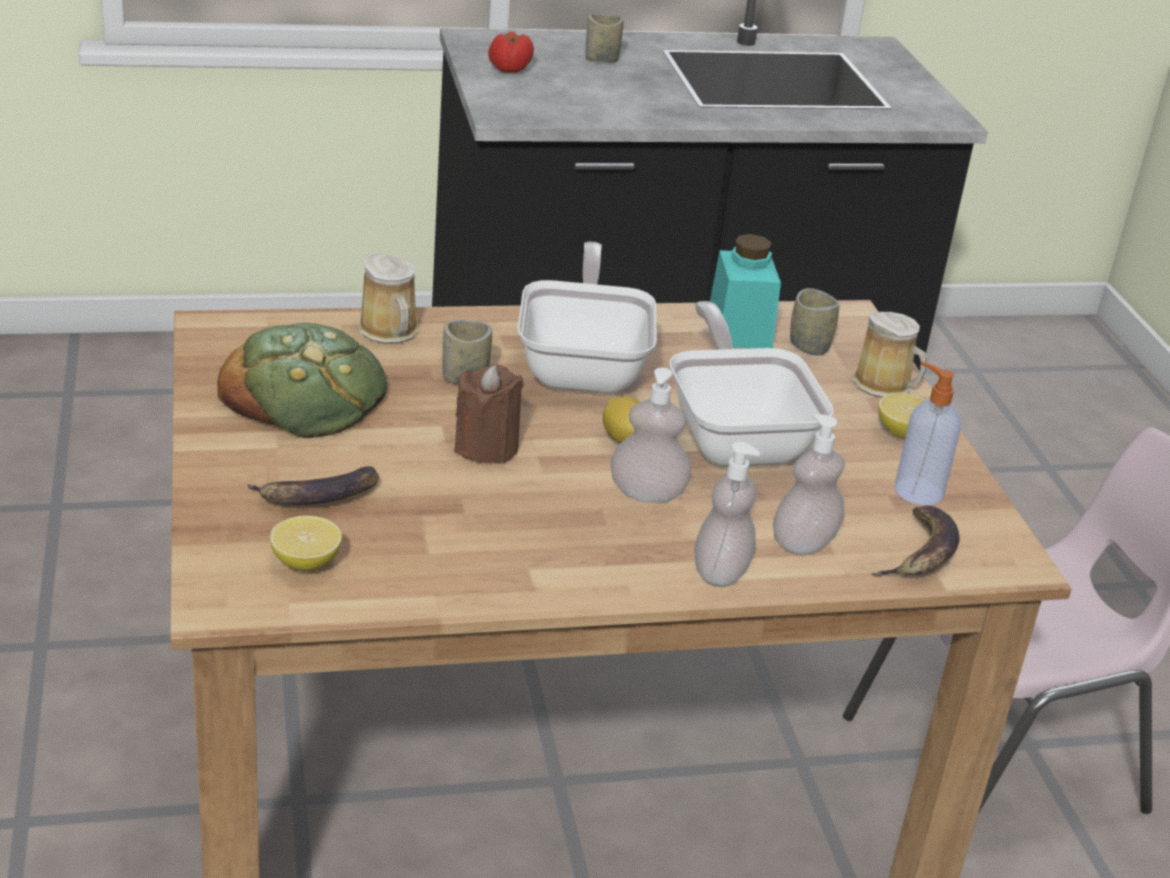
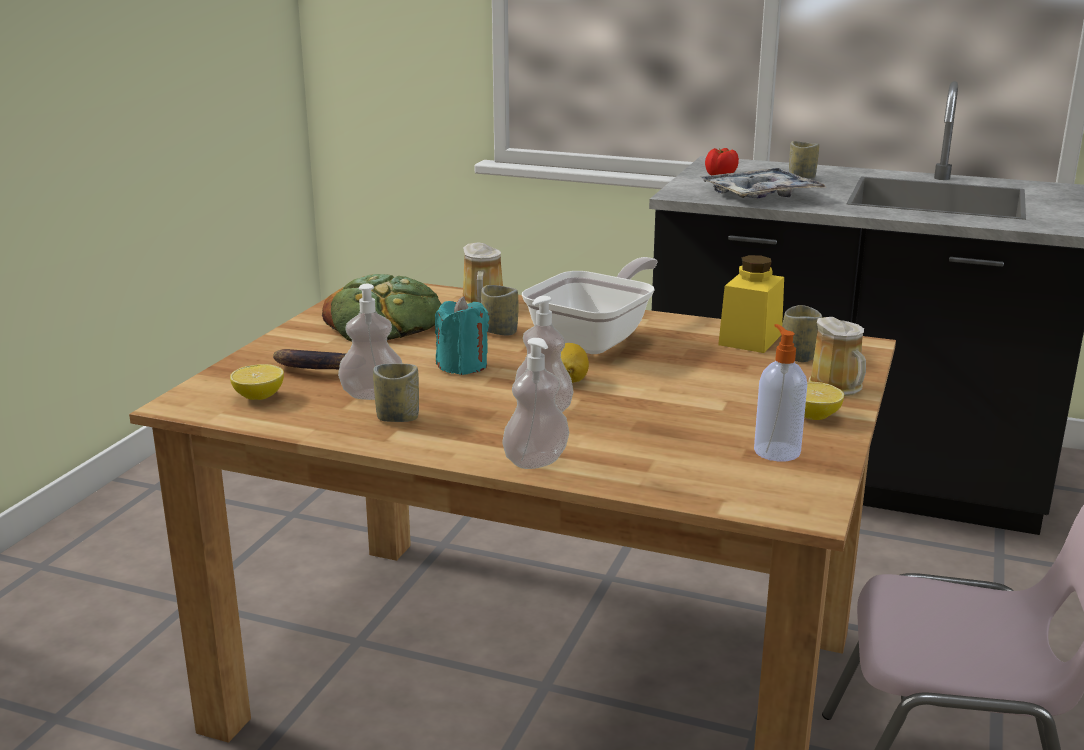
camera: 35 degrees right, 10 degrees down
brown candle [454,364,524,464] -> turquoise candle [435,296,489,375]
frying pan [669,301,834,467] -> none
turquoise jar [710,234,781,349] -> yellow jar [718,255,784,353]
soap dispenser [773,414,845,555] -> soap dispenser moved to [338,284,403,400]
banana [872,506,960,577] -> none
none -> cup [373,364,419,422]
none -> tray [700,168,825,198]

